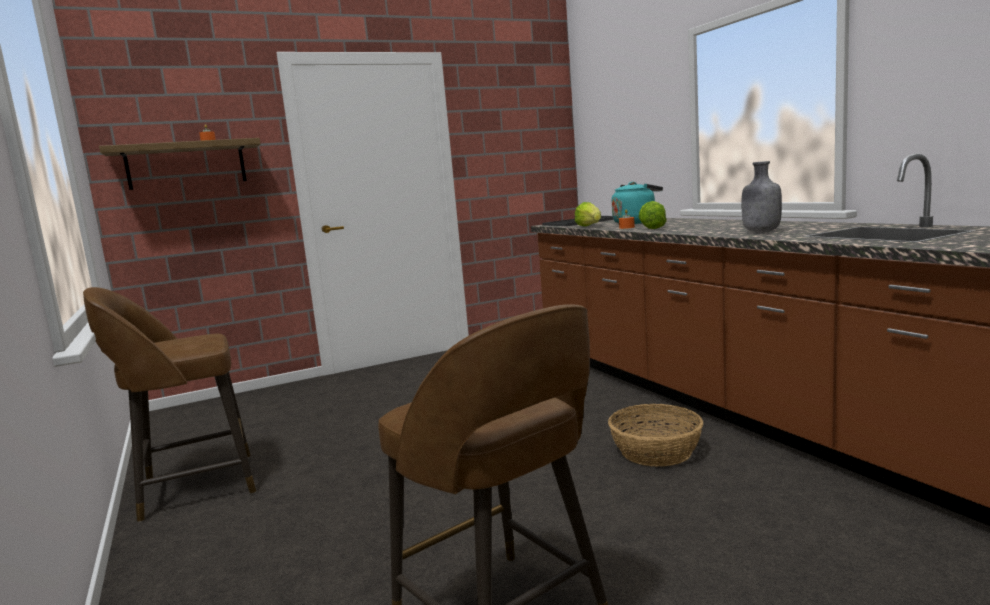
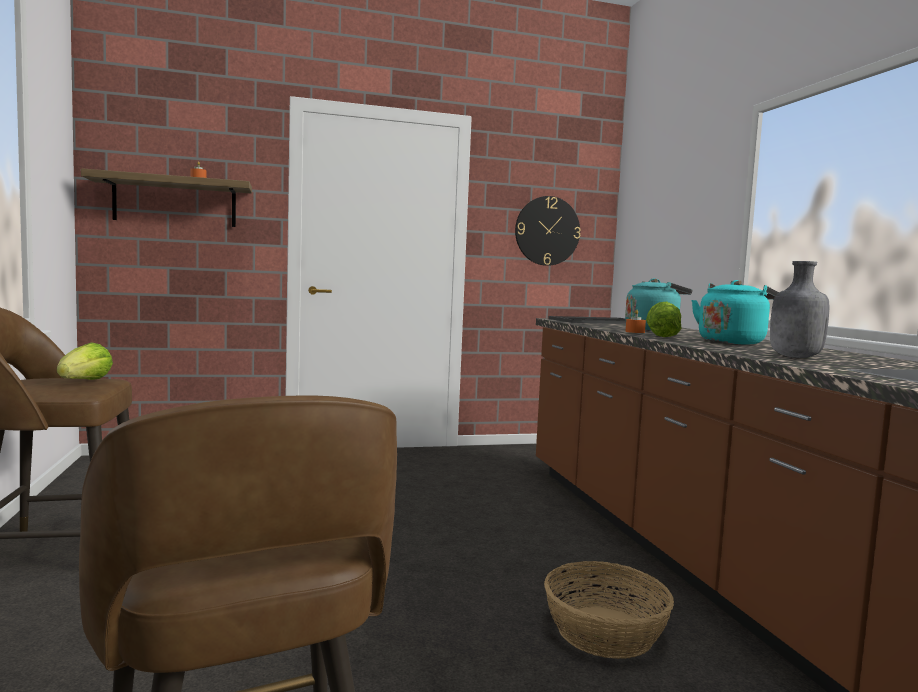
camera: 10 degrees right, 5 degrees down
lettuce [575,202,601,226] -> lettuce moved to [57,342,113,380]
none -> wall clock [515,196,581,266]
none -> turquoise kettle [691,280,779,344]

